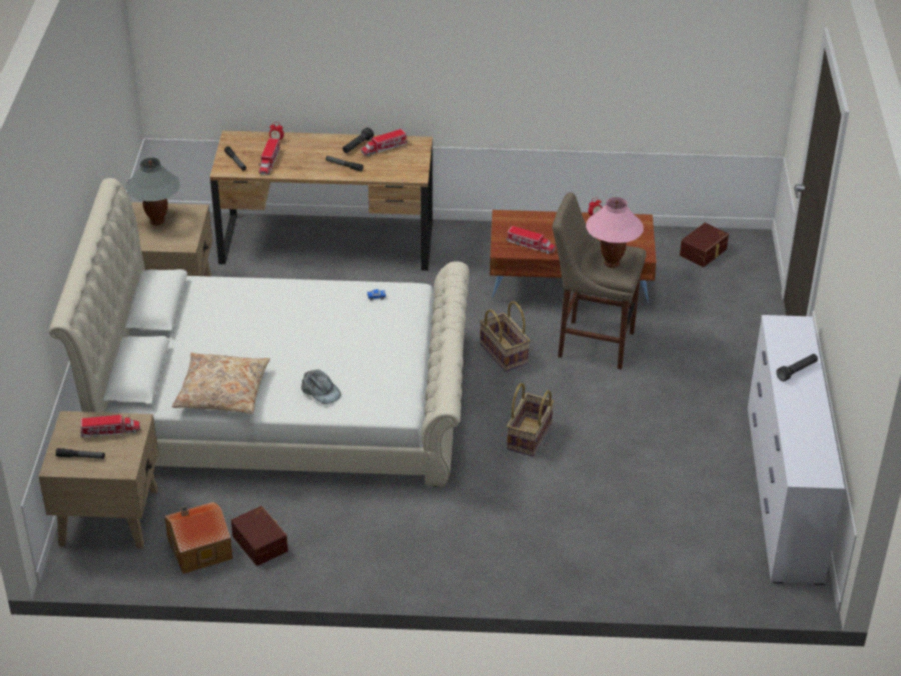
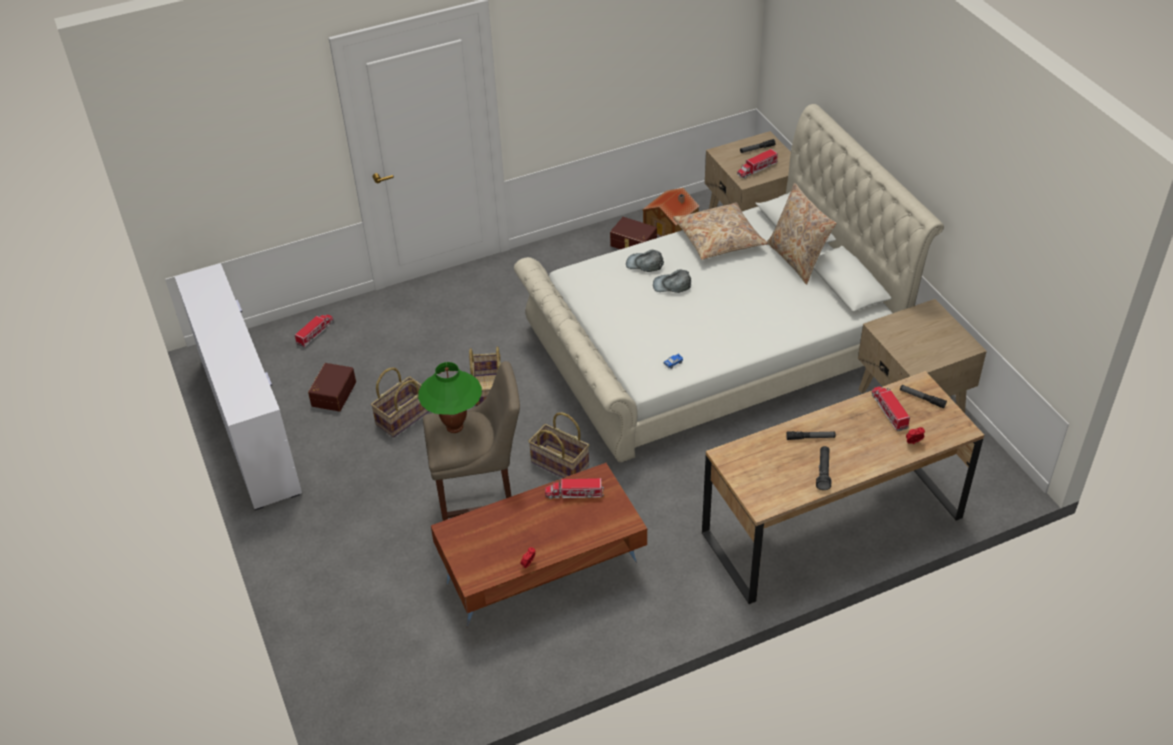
camera: 155 degrees right, 5 degrees up
grey table lamp [126,158,180,226] -> none
toy truck [361,129,407,157] -> toy truck moved to [295,314,334,348]
pink table lamp [586,197,644,268] -> green table lamp [418,362,482,433]
brown storage box [680,223,729,267] -> brown storage box moved to [308,363,356,411]
black flashlight [776,354,818,382] -> none
none -> basket [371,368,429,438]
none -> grey cap [653,270,691,293]
none -> beige pillow [767,183,837,285]

